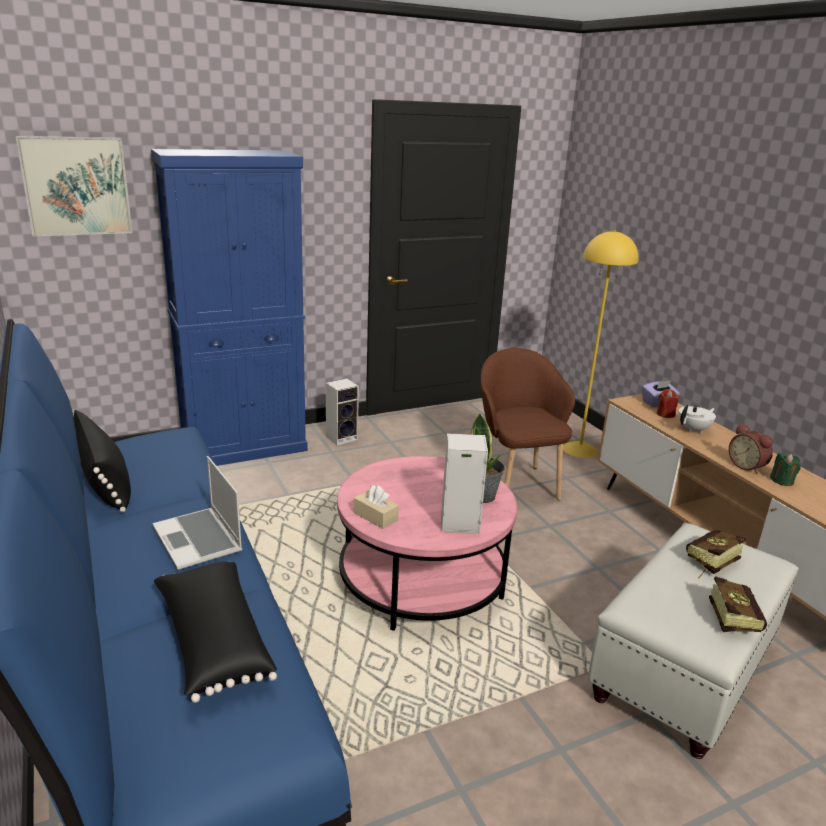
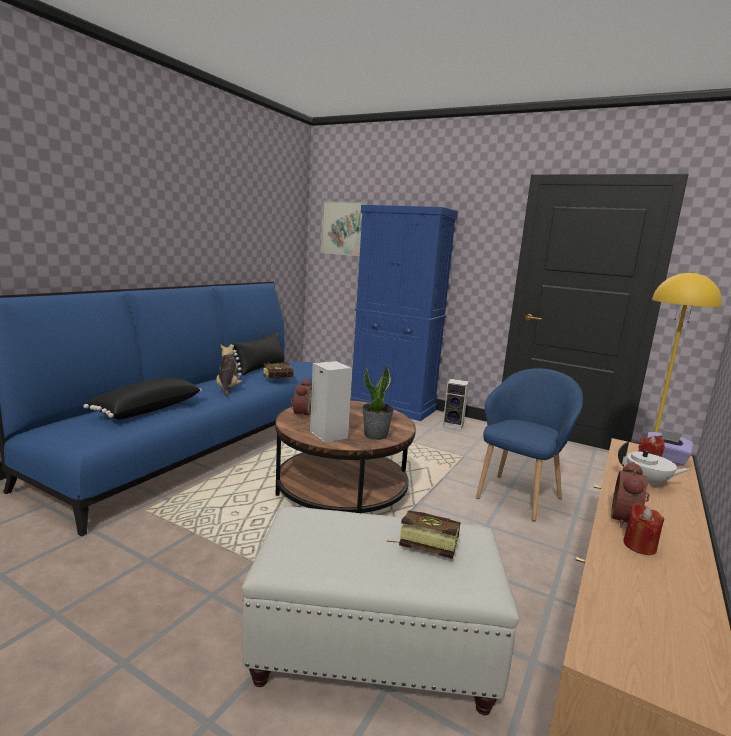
camera: 55 degrees right, 10 degrees down
laptop [152,456,242,570] -> plush toy [216,344,242,398]
pink coffee table [337,456,518,631] -> brown coffee table [275,400,416,513]
beige tissue box [354,485,399,529] -> alarm clock [291,379,312,418]
brown armchair [481,348,575,500] -> blue armchair [476,369,583,521]
book [709,576,767,632] -> book moved to [263,361,293,379]
green candle [770,453,801,486] -> red candle [623,503,664,555]

